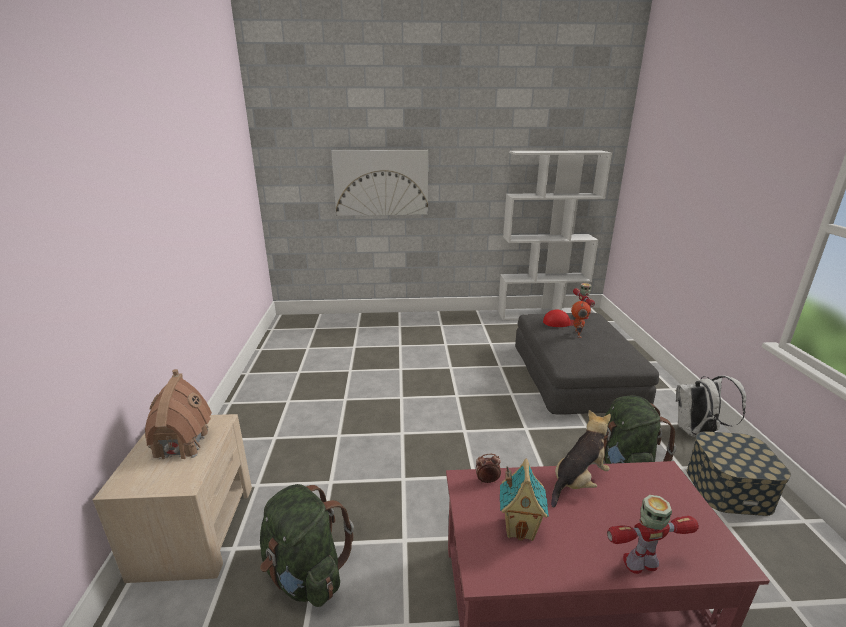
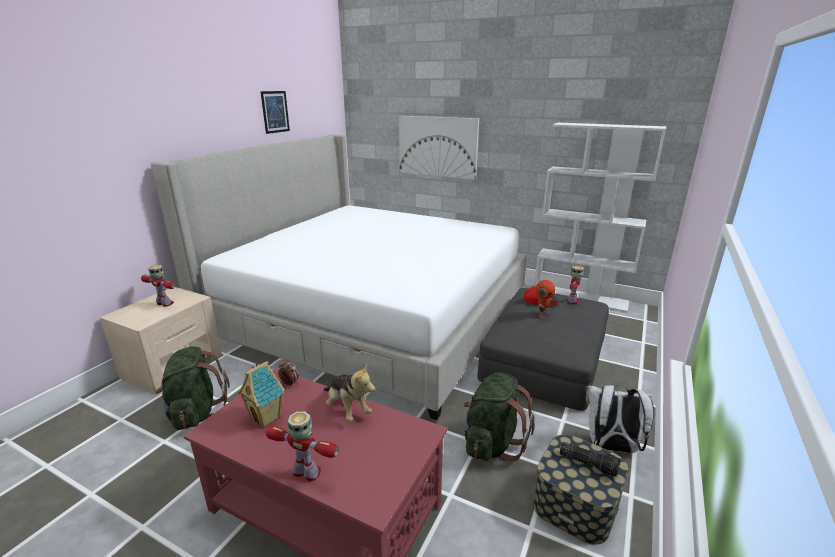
camera: 30 degrees right, 0 degrees up
toy house [145,369,212,459] -> toy robot [141,265,176,307]
plush toy [551,410,611,508] -> plush toy turned 60 degrees clockwise [323,364,375,421]
none -> bed [151,134,527,420]
none -> picture [260,91,290,134]
none -> flashlight [560,442,621,477]

